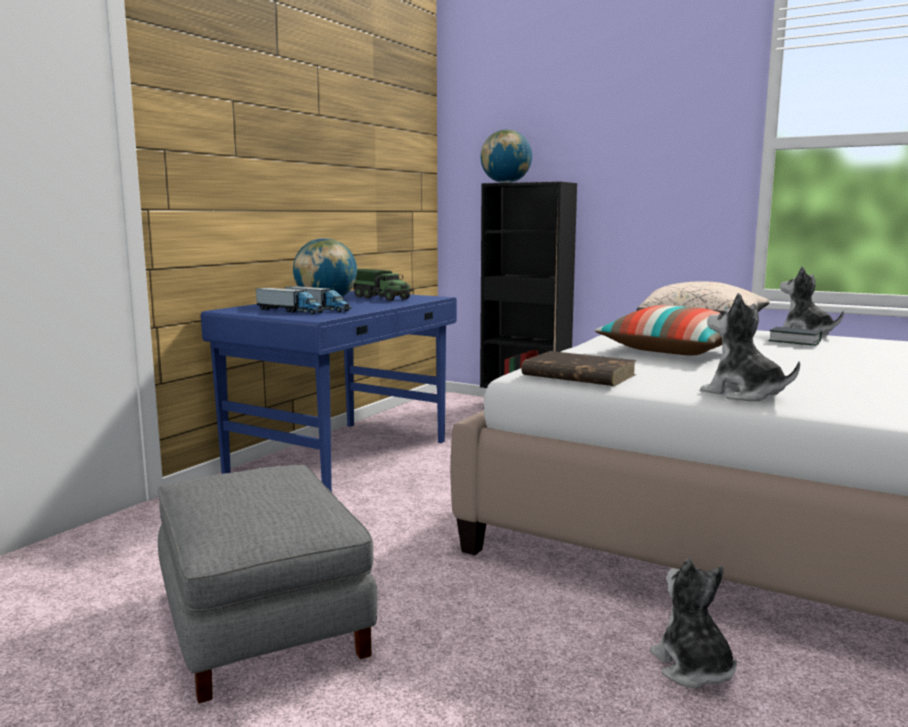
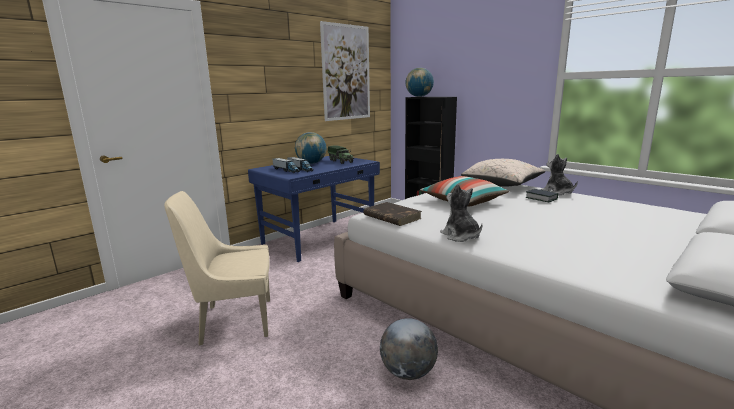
camera: 15 degrees right, 5 degrees up
grey ottoman [158,465,378,703] -> beige chair [164,191,270,346]
plush toy [650,558,737,688] -> globe [380,318,438,380]
none -> picture [320,21,370,121]

